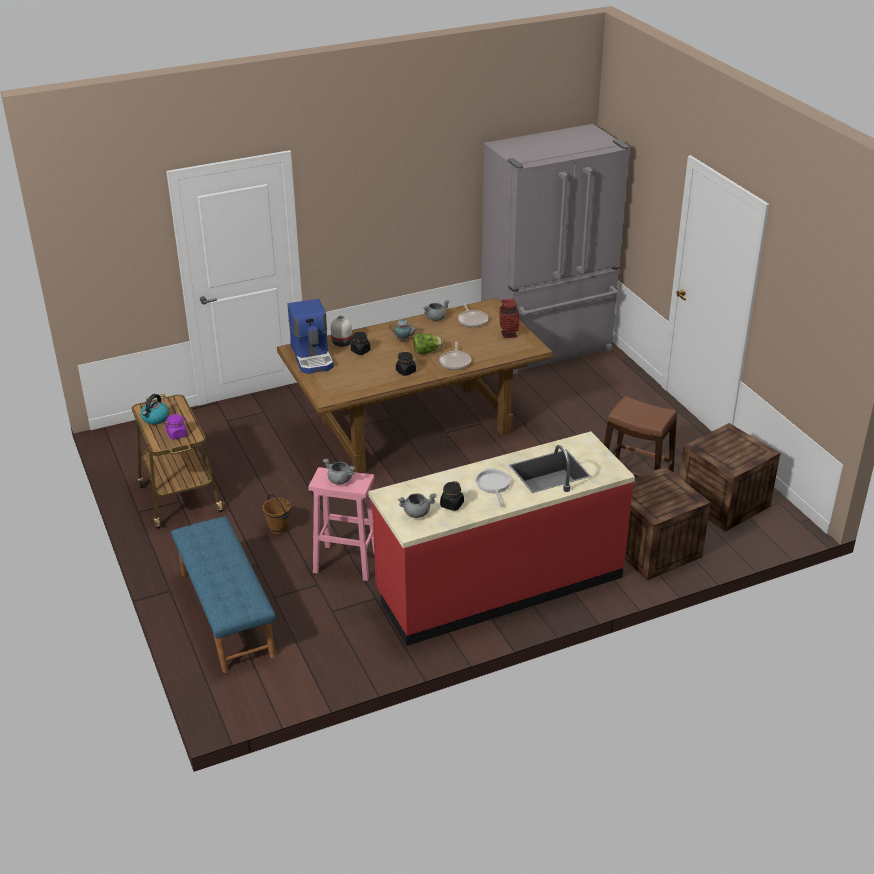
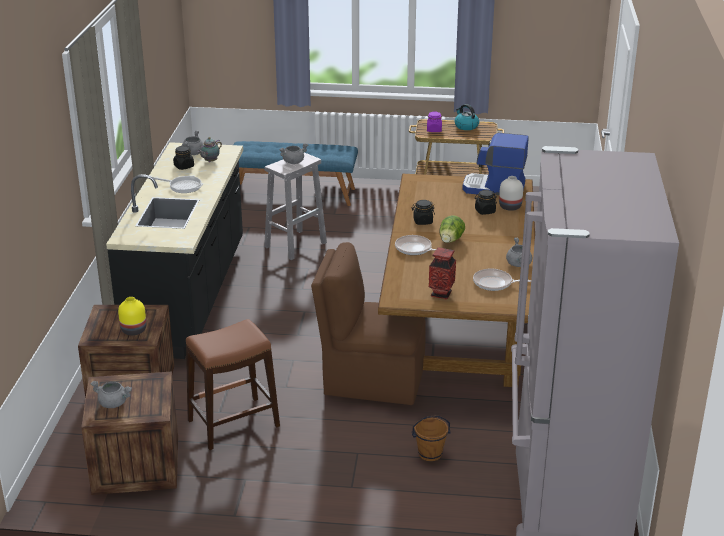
camera: 120 degrees right, 5 degrees down
brown bucket [262,494,291,534] -> brown bucket moved to [412,415,451,462]
pink stool [308,467,374,581] -> white stool [264,152,327,260]
red counter [368,431,635,646] -> black counter [106,142,243,359]
teapot [389,318,418,341] -> teapot moved to [197,137,222,162]
none -> grey cooking pot [90,381,132,408]
none -> yellow vase [118,297,146,335]
none -> brown chair [311,242,426,405]

